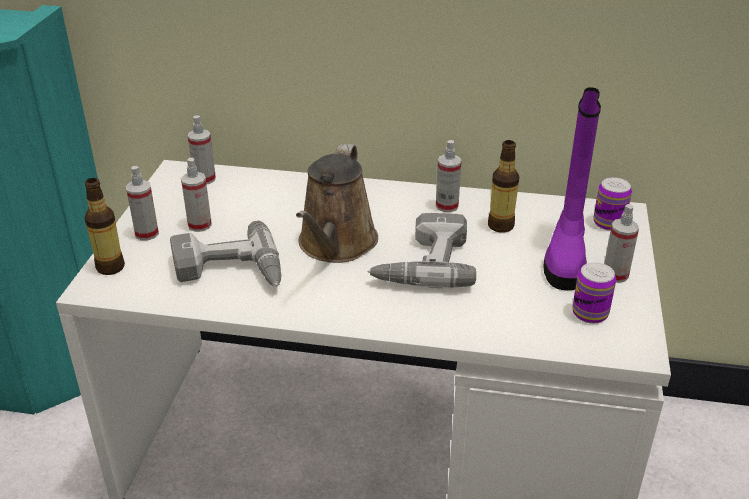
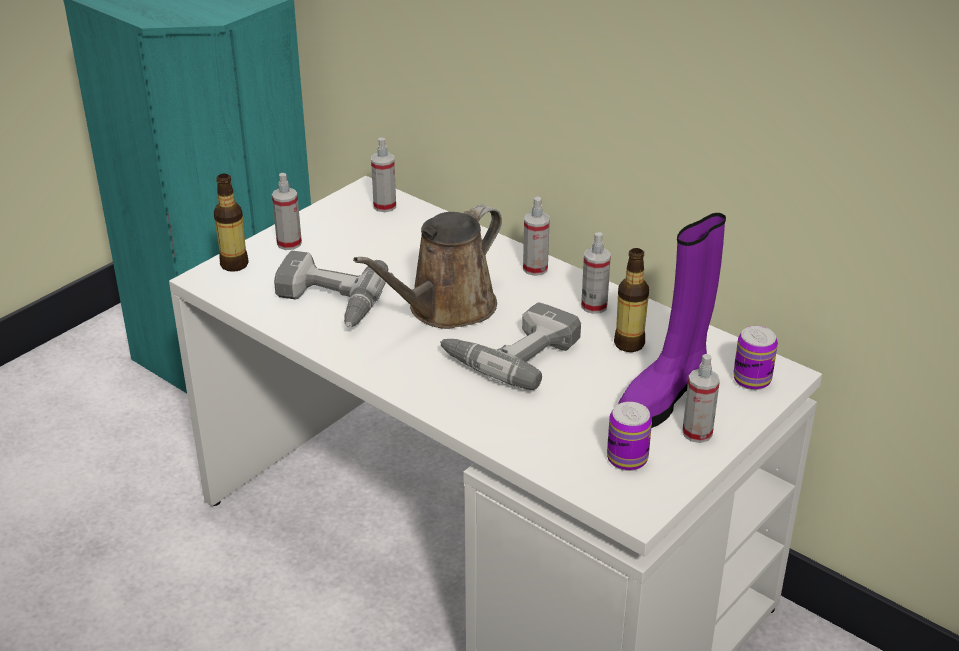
camera: 30 degrees right, 0 degrees up
spray bottle [181,158,212,232] -> spray bottle moved to [523,197,550,276]

